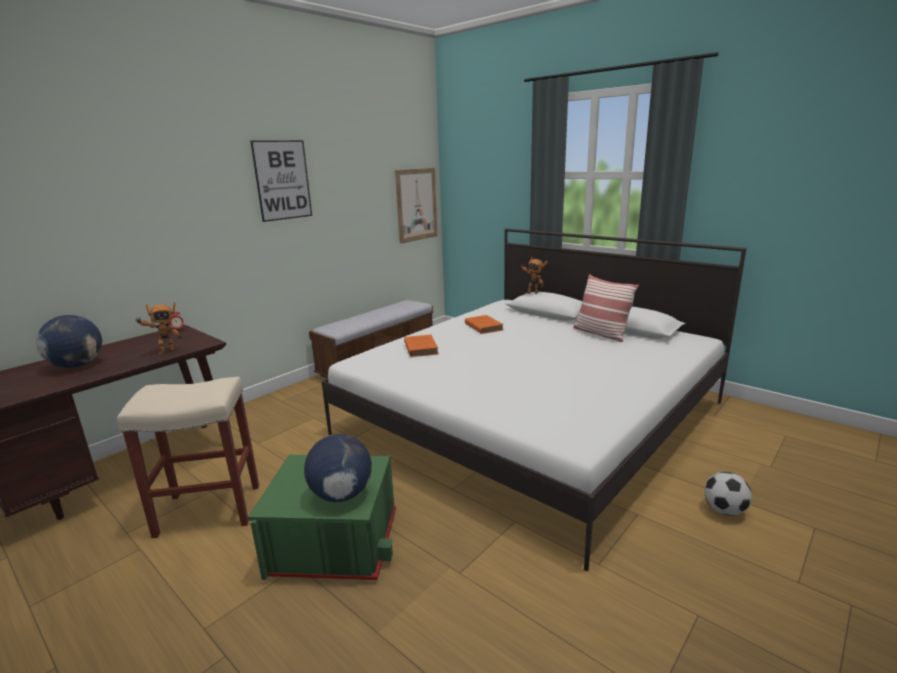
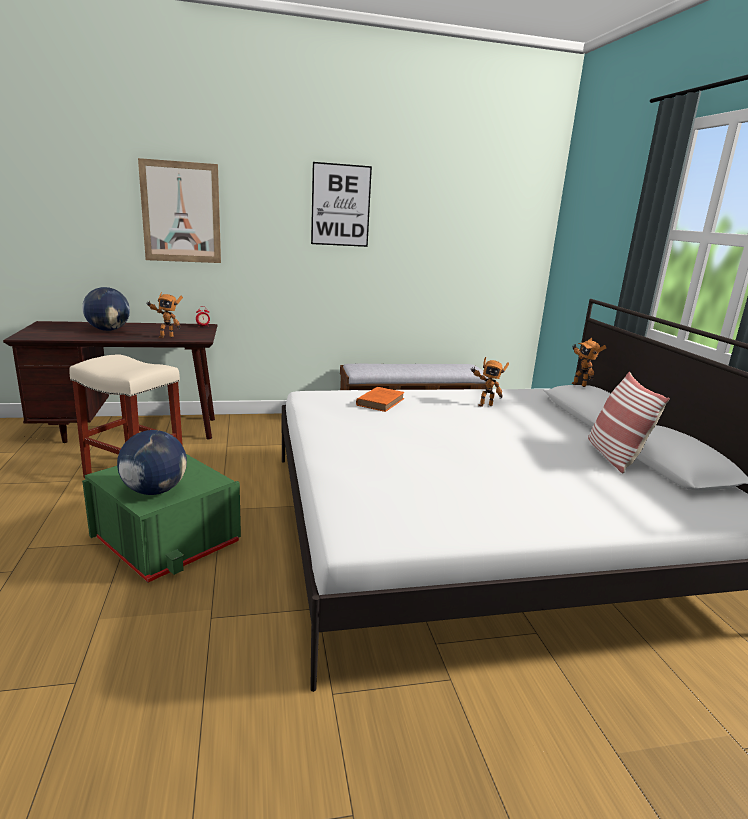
camera: 35 degrees right, 0 degrees up
picture [395,168,437,244] -> picture moved to [138,158,221,263]
orange book [465,315,504,334] -> toy robot [471,357,509,407]
football [704,472,752,516] -> none

